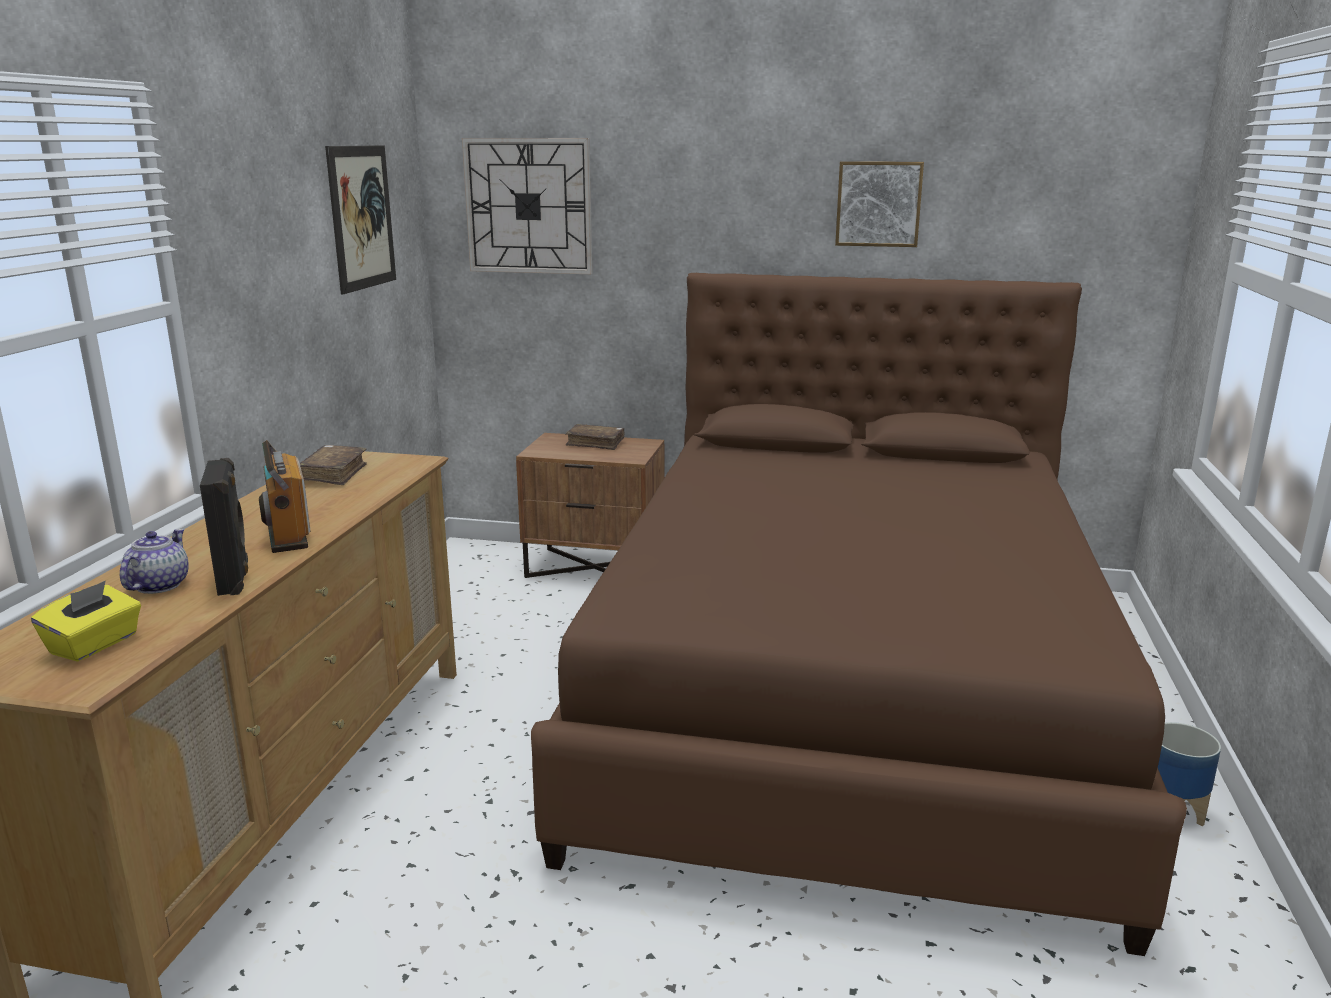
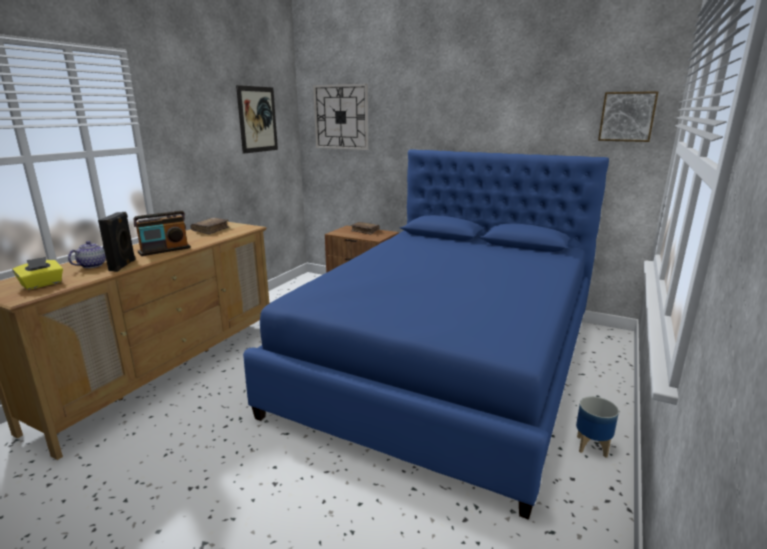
camera: 15 degrees right, 0 degrees up
radio [259,440,311,553] -> radio turned 120 degrees counterclockwise [134,211,191,256]
brown bed [531,273,1187,956] -> blue bed [243,149,609,520]
picture [835,161,924,247] -> picture moved to [598,91,659,142]

